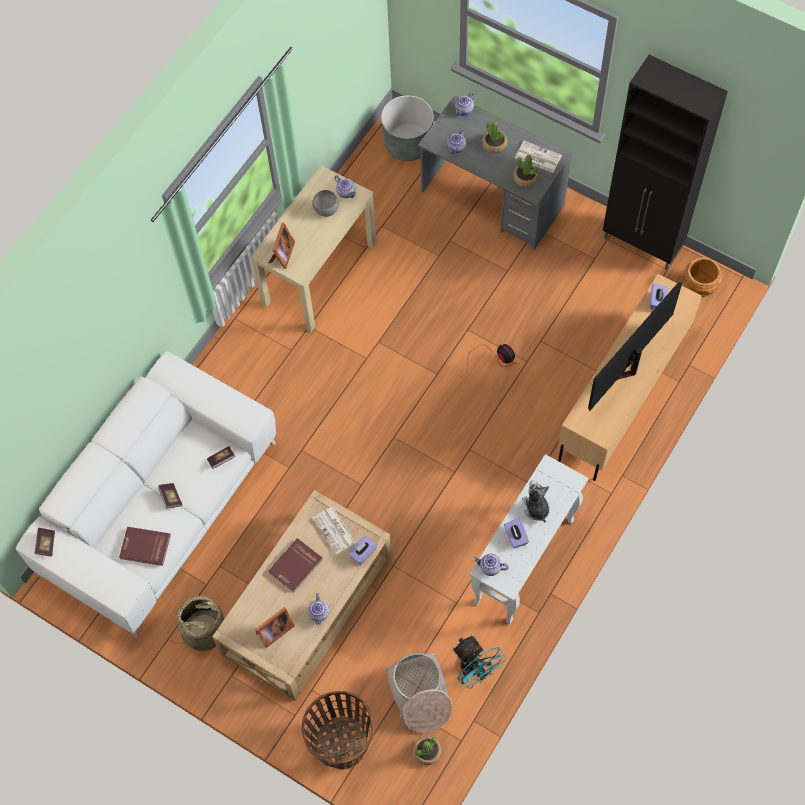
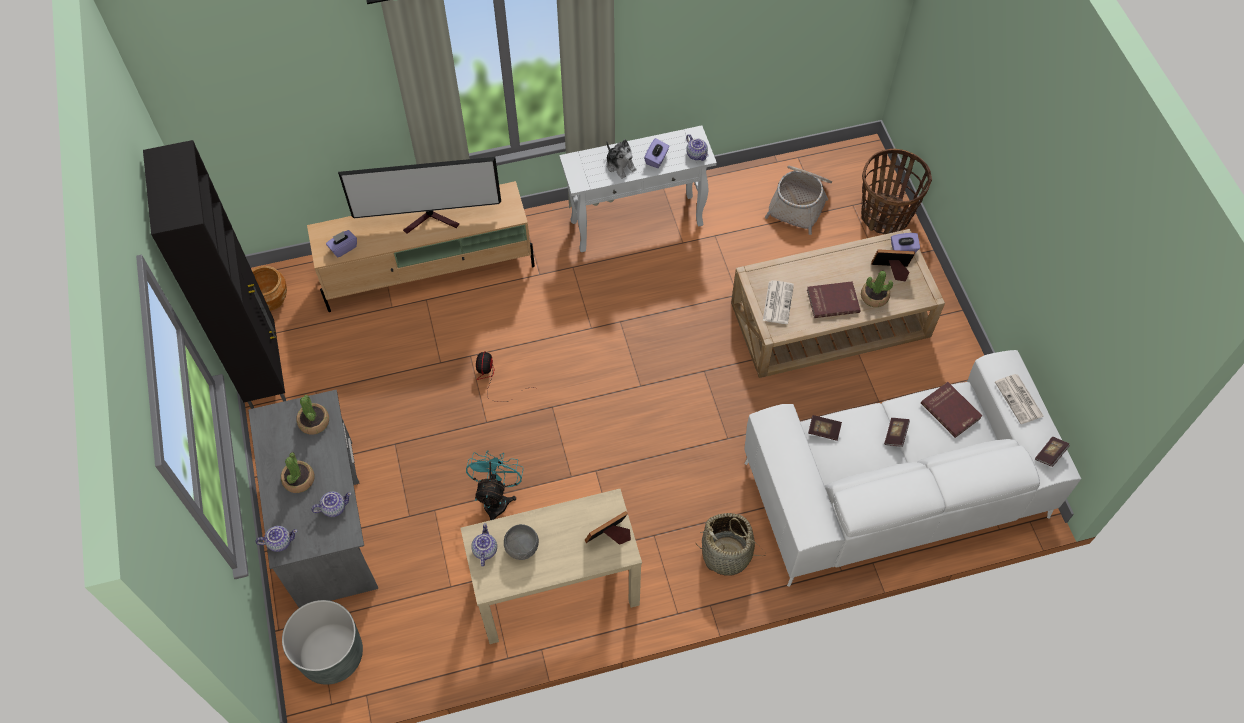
camera: 140 degrees left, 5 degrees down
basket [172,596,228,651] -> basket moved to [696,513,766,576]
teapot [308,593,329,626] -> none
purple tissue box [348,536,377,565] -> purple tissue box moved to [891,233,920,253]
potted plant [413,736,441,765] -> potted plant moved to [861,271,893,307]
turquoise fan [453,635,506,689] -> turquoise fan moved to [466,450,524,520]
newspaper [515,141,562,173] -> newspaper moved to [995,374,1043,424]
plush toy [522,480,550,523] -> plush toy turned 60 degrees counterclockwise [607,139,637,179]

